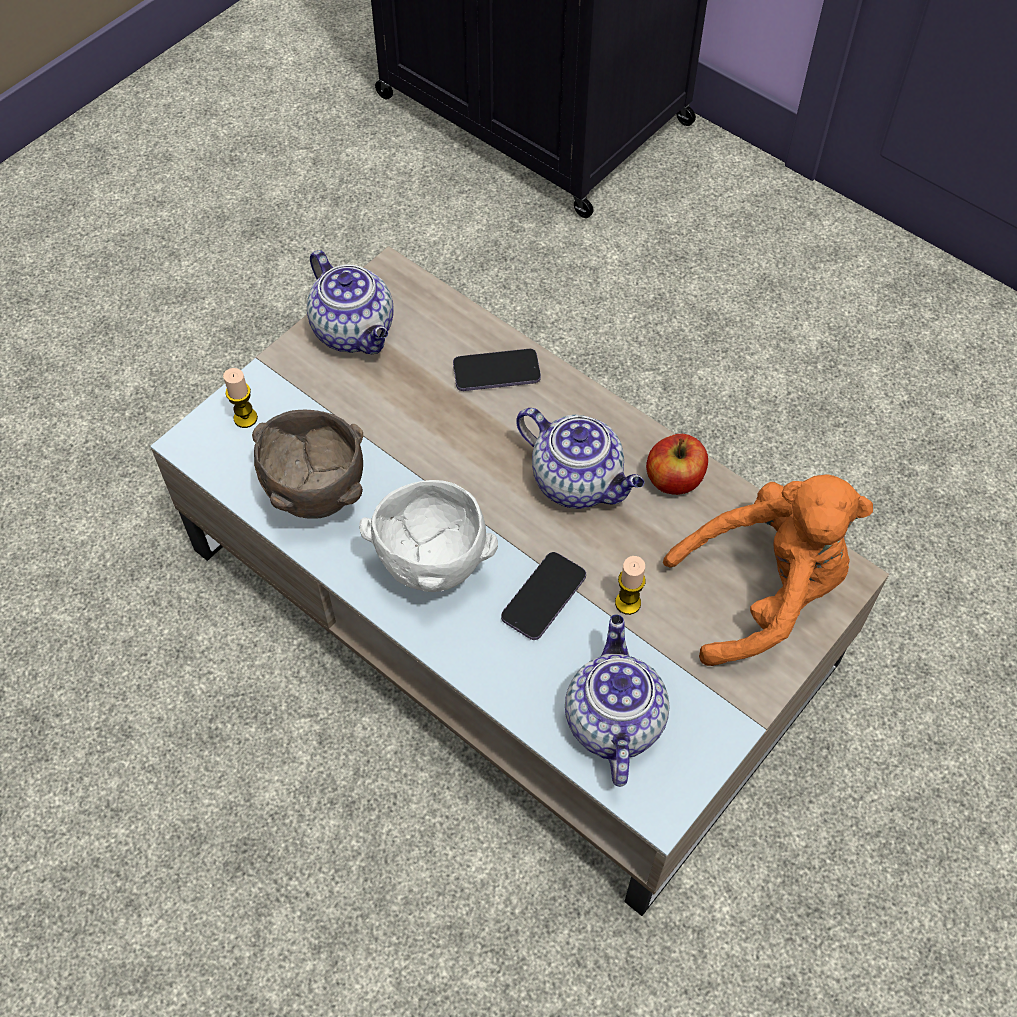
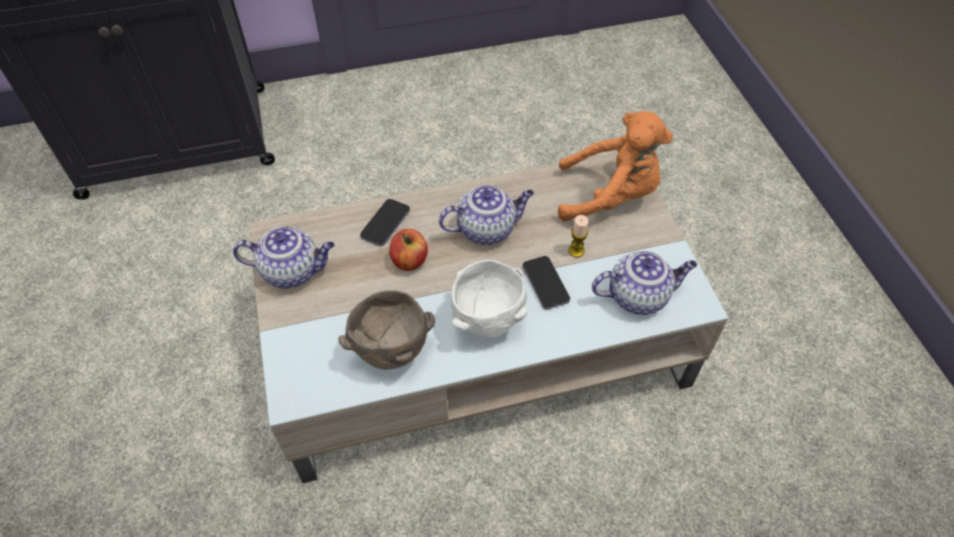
camera: 55 degrees left, 5 degrees down
candle [223,368,258,428] -> none
teapot [565,615,670,787] -> teapot turned 135 degrees clockwise [592,251,697,315]
apple [646,434,708,495] -> apple moved to [389,229,428,271]
orange plush toy [663,474,873,666] -> orange plush toy turned 75 degrees clockwise [558,111,673,221]

